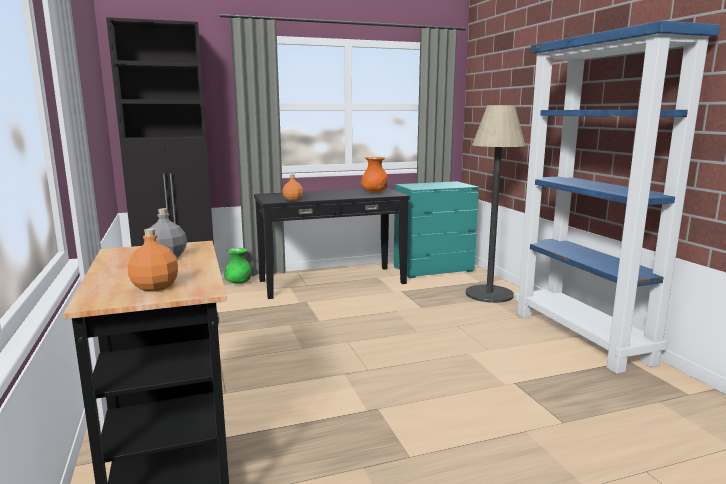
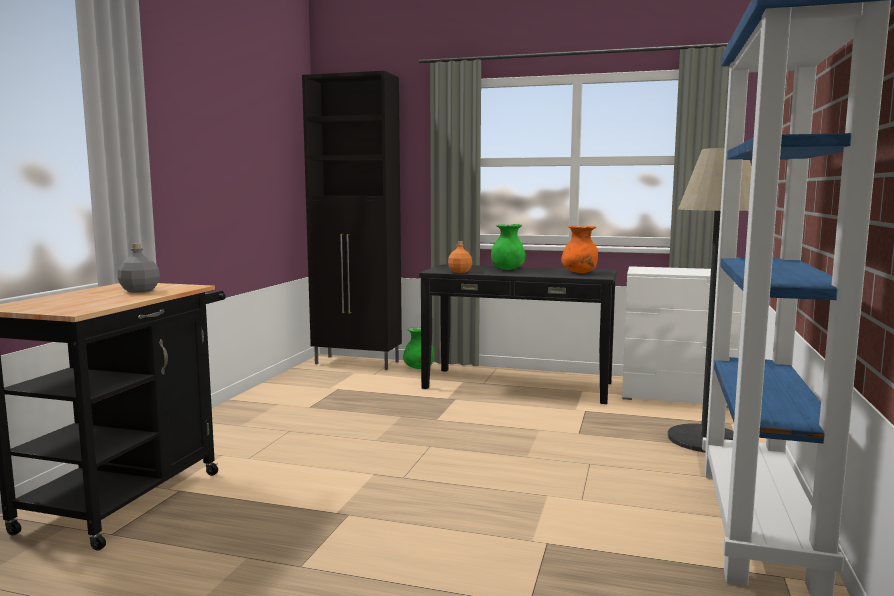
camera: 35 degrees right, 5 degrees down
orange bottle [128,228,178,291] -> none
turquoise dresser [394,181,479,278] -> white dresser [622,266,742,408]
none -> green vase [491,224,526,270]

